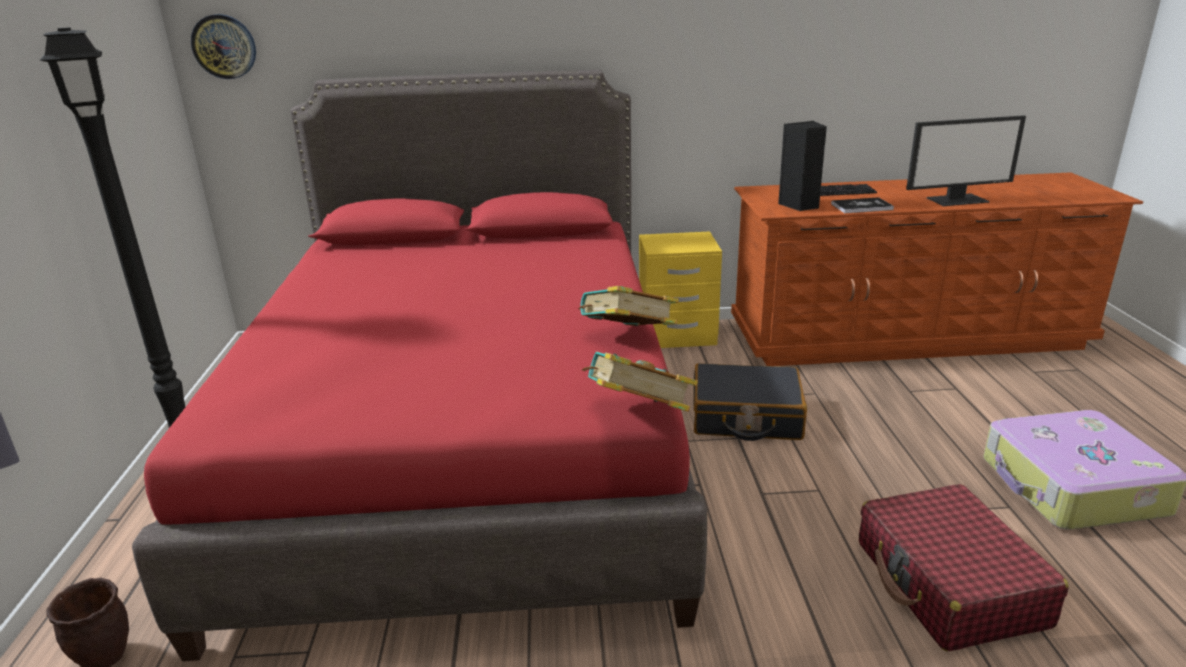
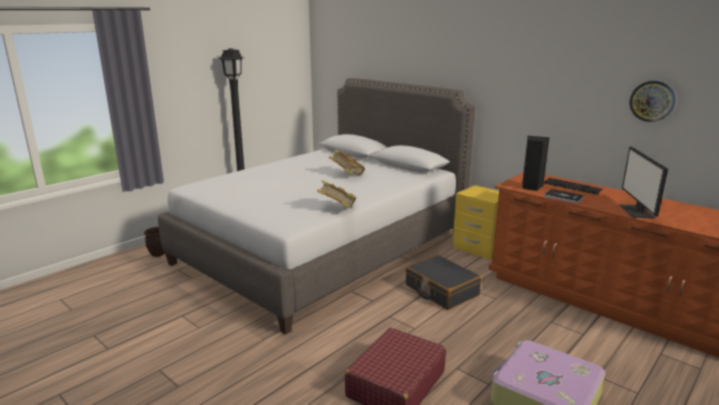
camera: 45 degrees right, 5 degrees down
red bed [132,70,707,661] -> grey bed [158,78,475,335]
wall clock [191,14,256,79] -> wall clock moved to [629,81,676,122]
book [582,352,698,412] -> book moved to [329,149,365,175]
monitor [906,115,1026,206] -> monitor turned 60 degrees clockwise [619,146,668,219]

